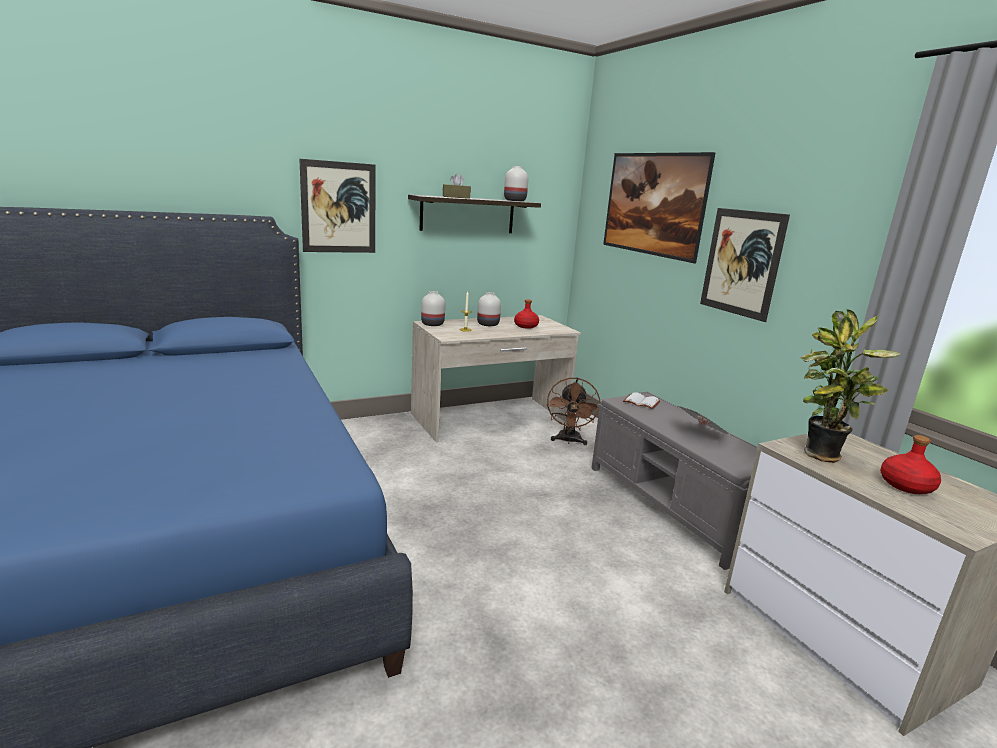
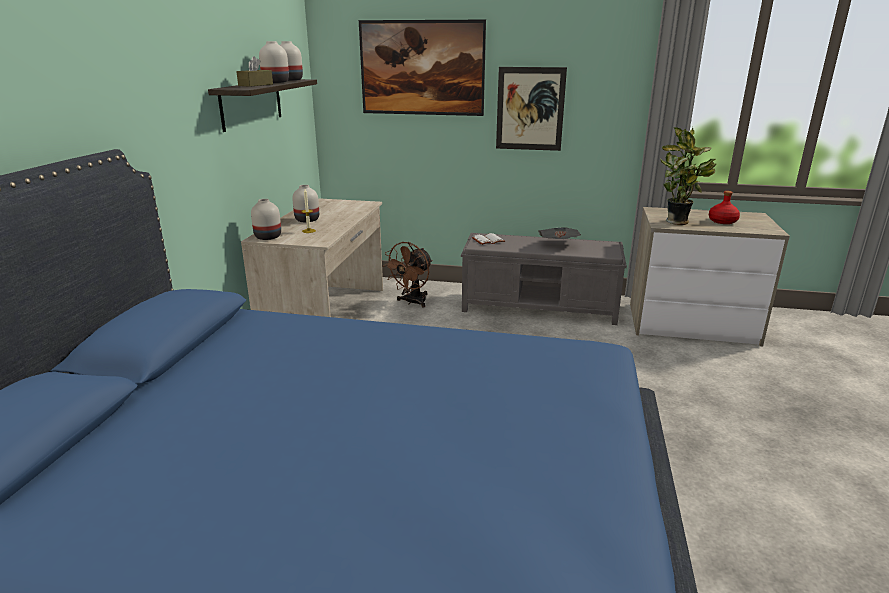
camera: 50 degrees left, 5 degrees up
picture [299,159,375,253] -> none
red bottle [514,299,539,329] -> none
brown fan [547,377,600,445] -> brown fan turned 75 degrees clockwise [383,242,432,307]
none -> white vase [259,41,289,83]

